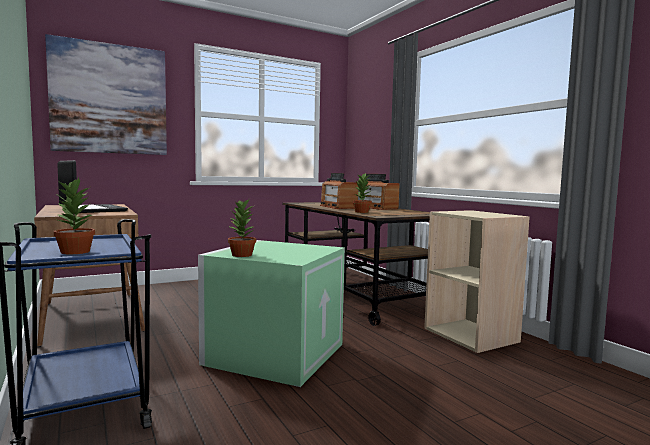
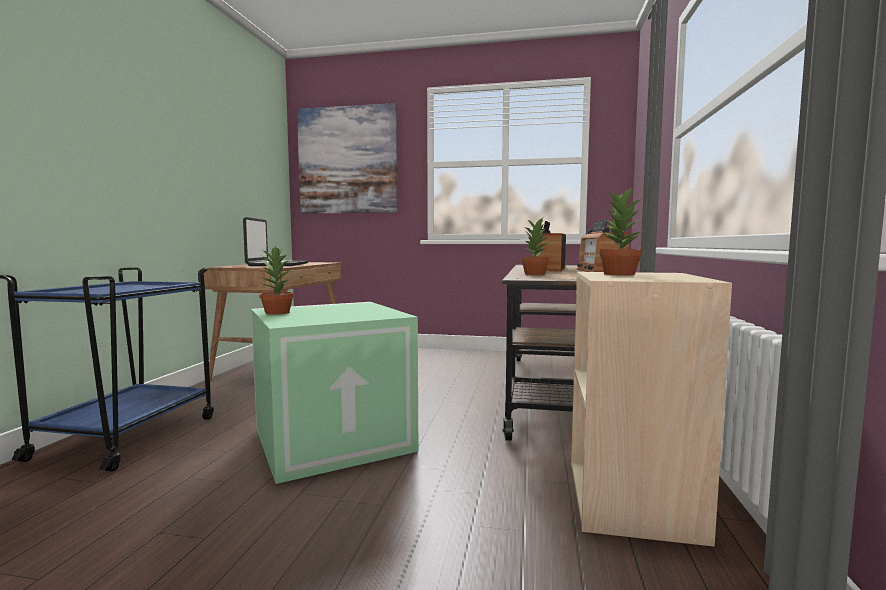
camera: 40 degrees right, 0 degrees up
potted plant [54,178,95,254] -> potted plant moved to [599,187,643,276]

